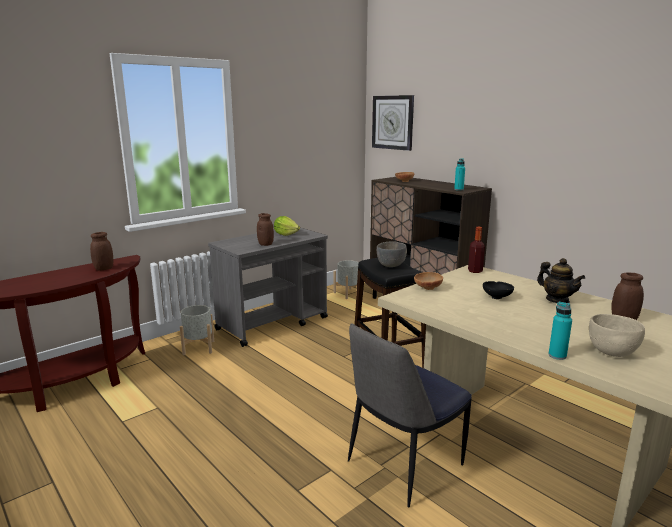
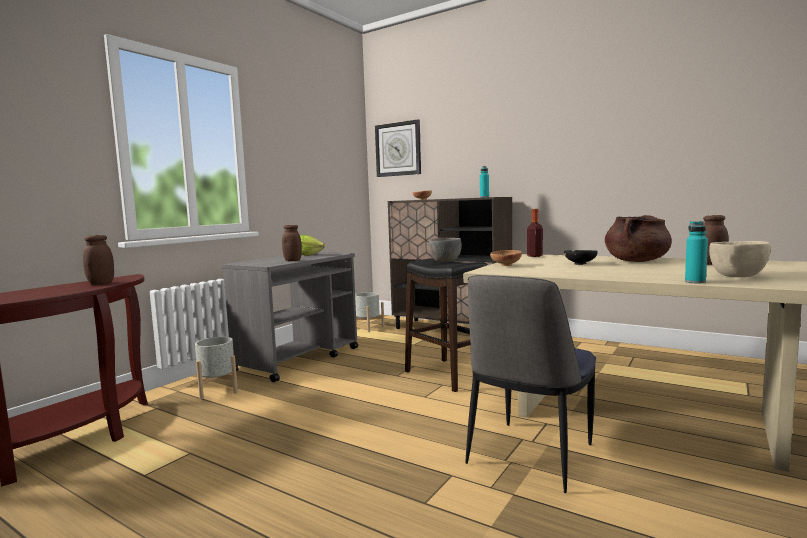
camera: 15 degrees left, 10 degrees down
teapot [537,258,585,303] -> brown cooking pot [605,215,672,262]

